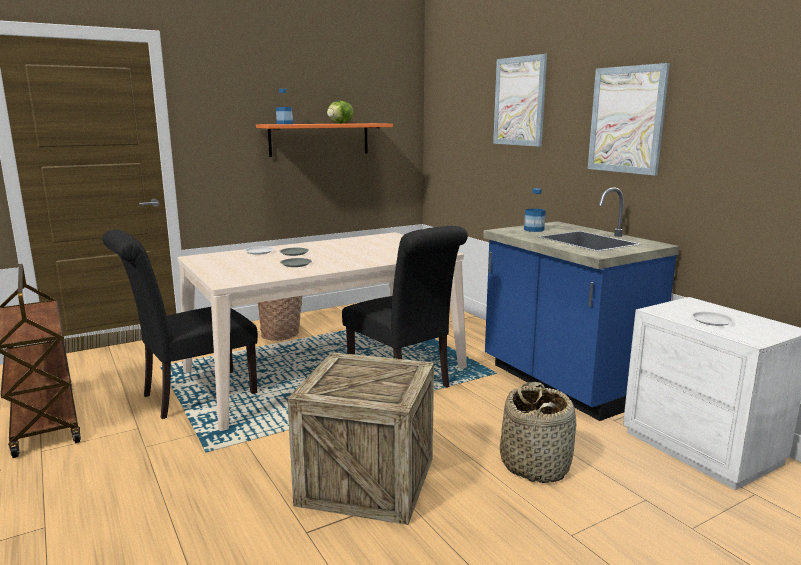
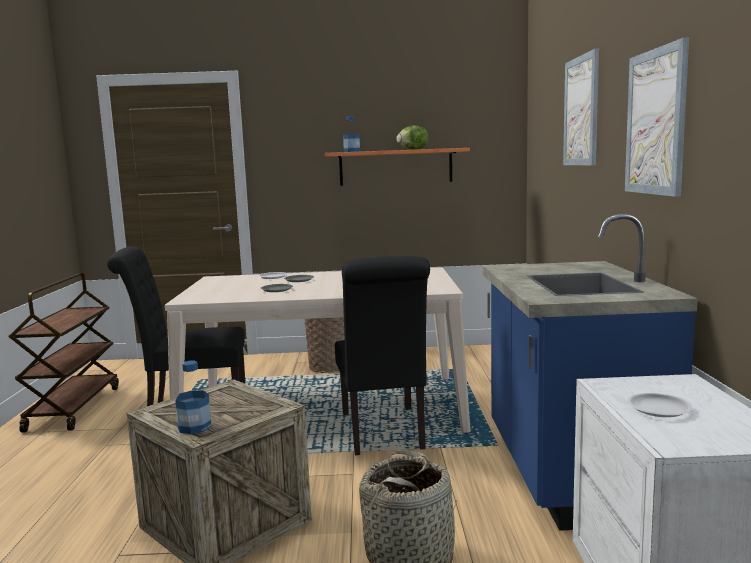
camera: 30 degrees right, 5 degrees down
bottle [524,188,546,232] -> bottle moved to [175,361,211,434]

